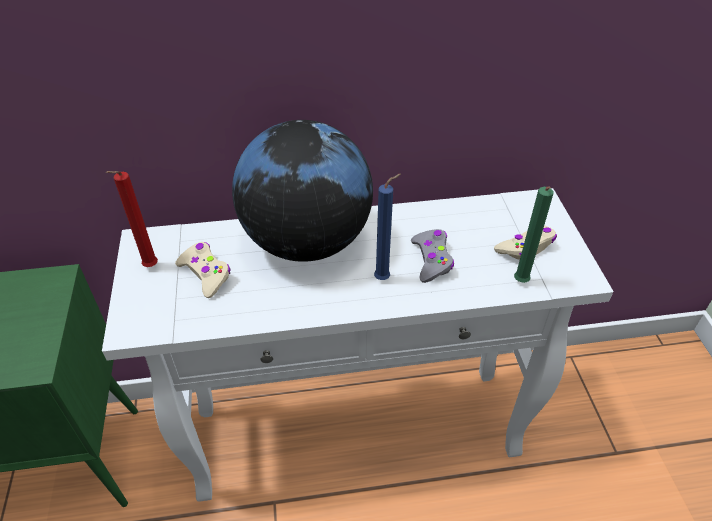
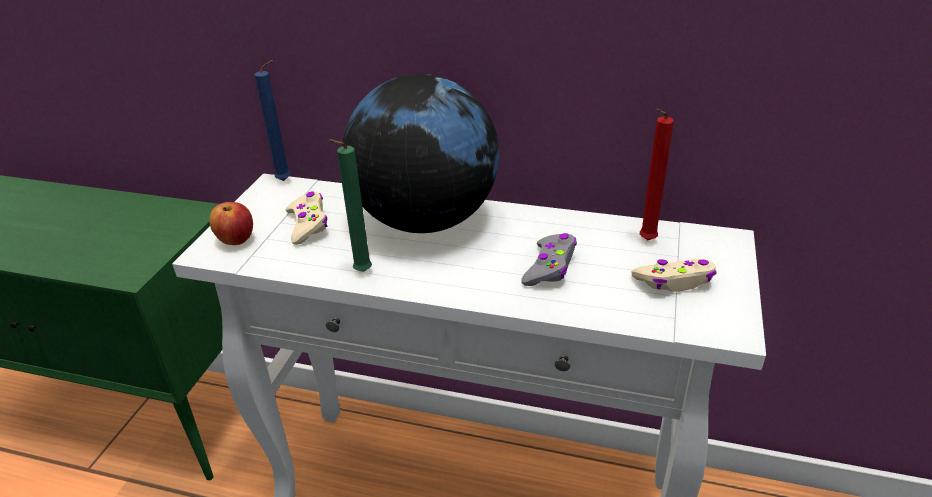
camera: 25 degrees right, 10 degrees down
red candle [105,171,158,267] -> red candle moved to [640,109,674,240]
blue candle [374,174,401,280] -> blue candle moved to [255,60,291,181]
green candle [514,187,553,283] -> green candle moved to [328,139,372,272]
none -> apple [210,202,253,245]

